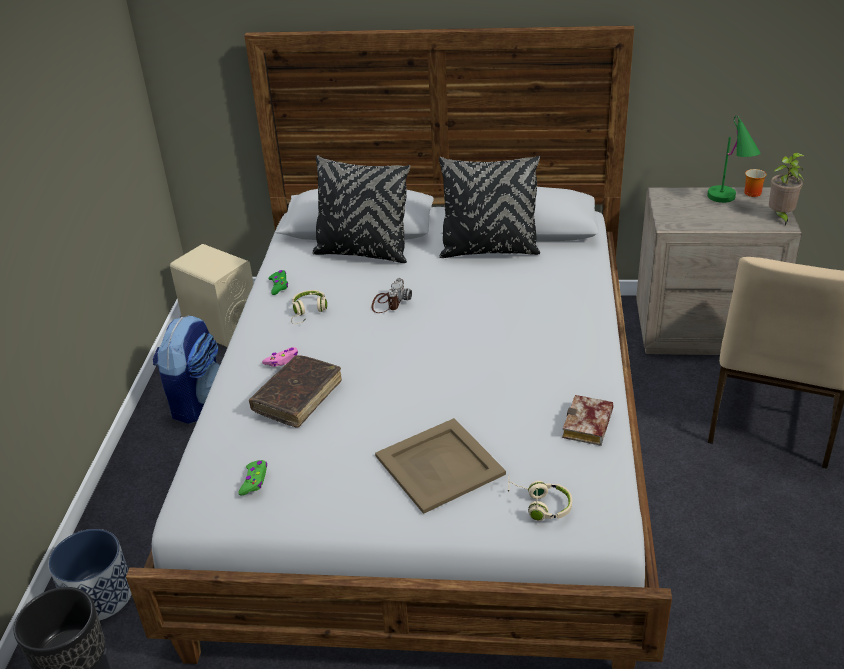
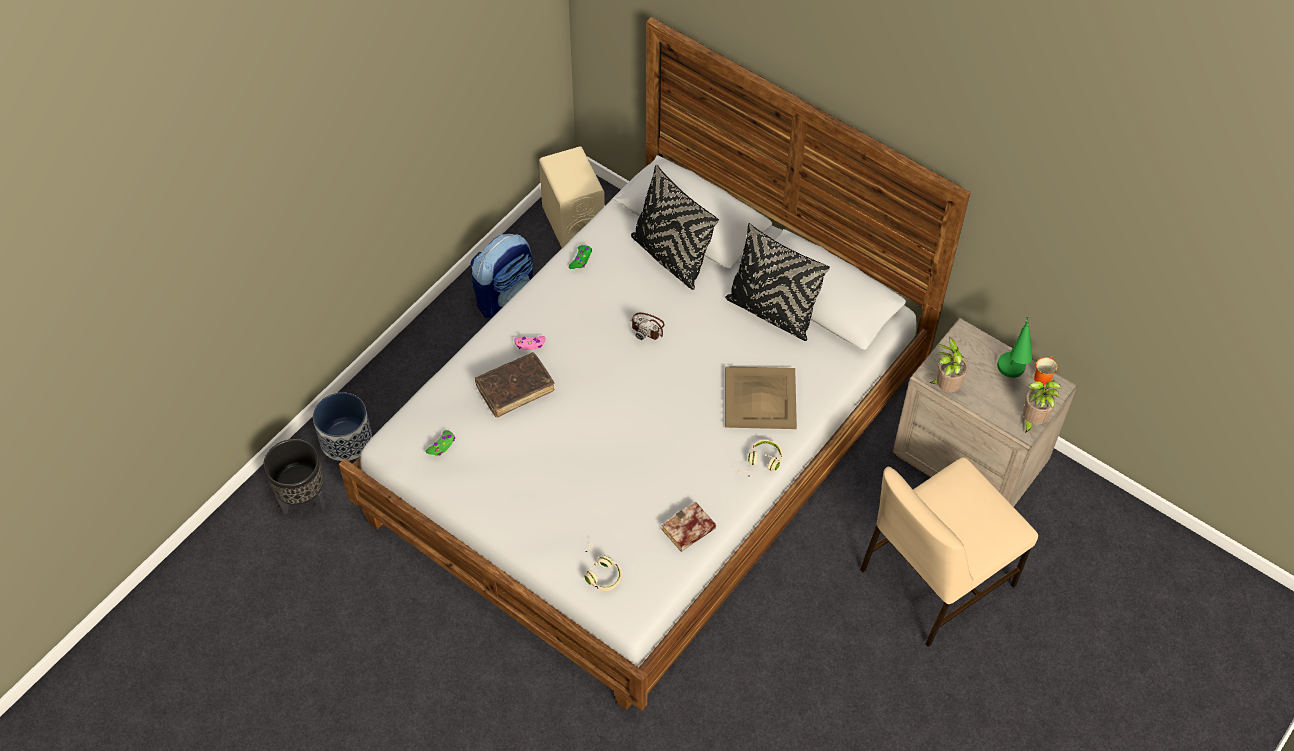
camera: 30 degrees right, 20 degrees up
beige headphones [291,290,327,324] -> beige headphones moved to [738,440,783,477]
camera [372,278,412,313] -> camera turned 75 degrees clockwise [630,313,665,340]
beige tray [375,418,506,514] -> beige tray moved to [725,366,797,429]
none -> potted plant [929,337,968,392]

